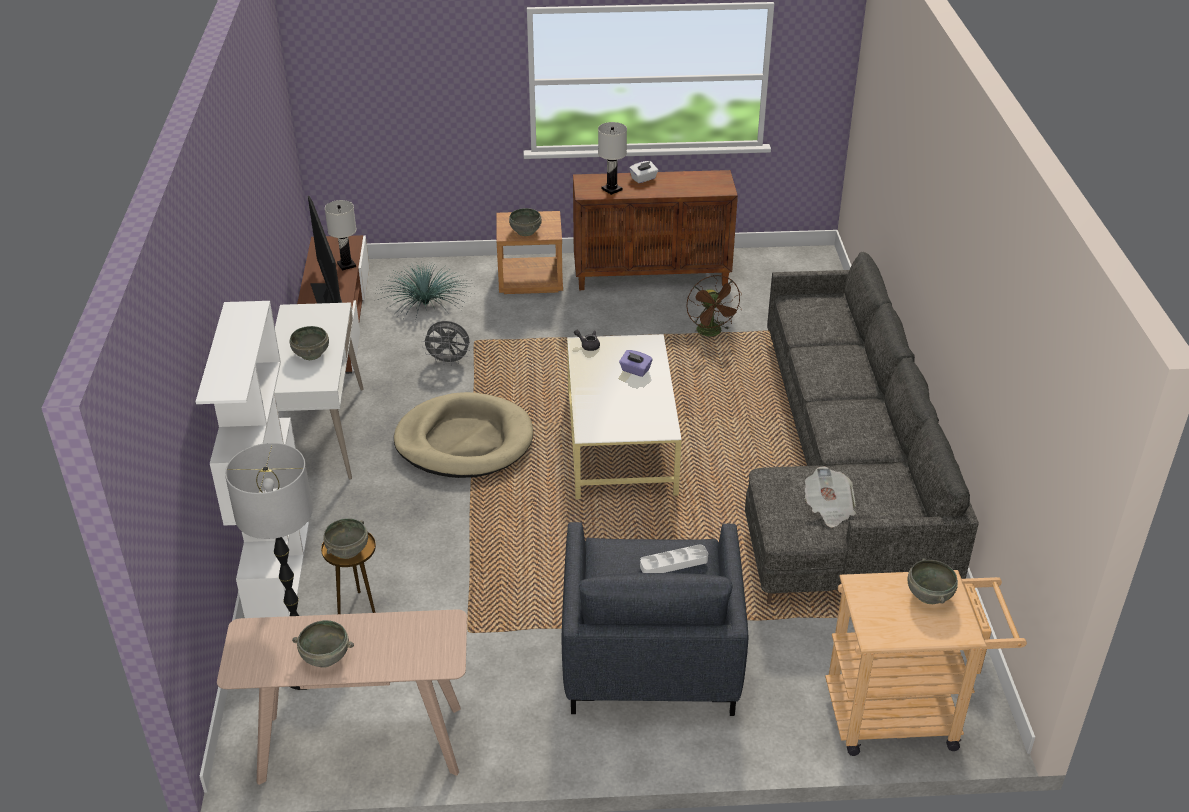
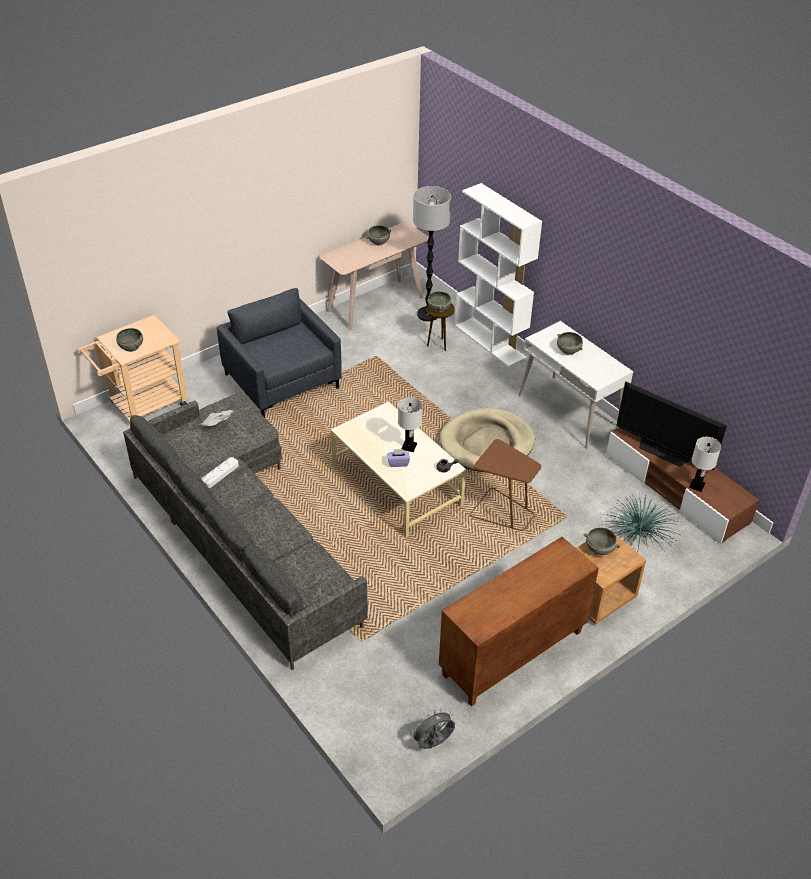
camera: 145 degrees right, 5 degrees up
grey fan [421,321,471,365] -> grey fan moved to [410,709,455,749]
white table lamp [598,122,627,195] -> white table lamp moved to [398,397,422,452]
white tissue box [630,161,658,183] -> none
white tray [640,545,708,573] -> white tray moved to [202,457,239,488]
brown fan [686,275,742,336] -> none
none -> brown side table [470,439,541,531]

